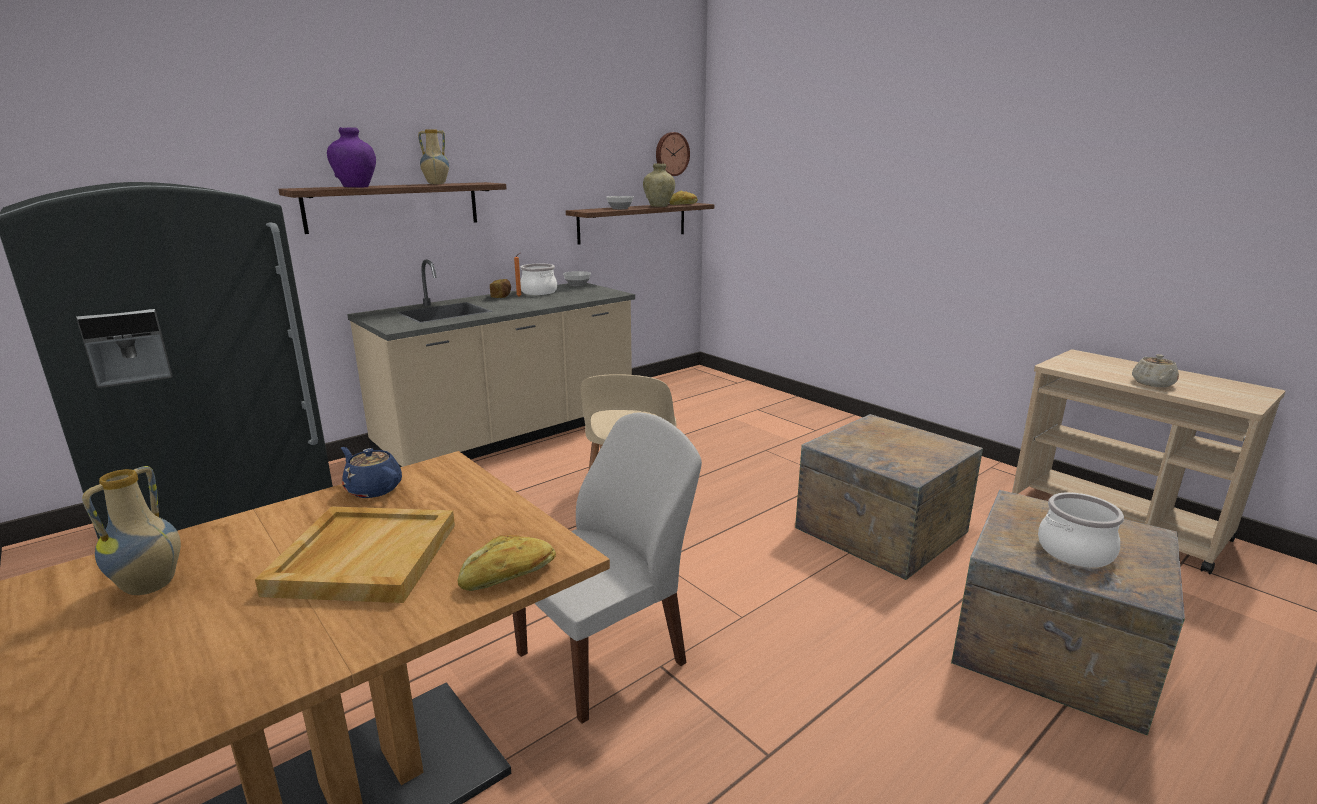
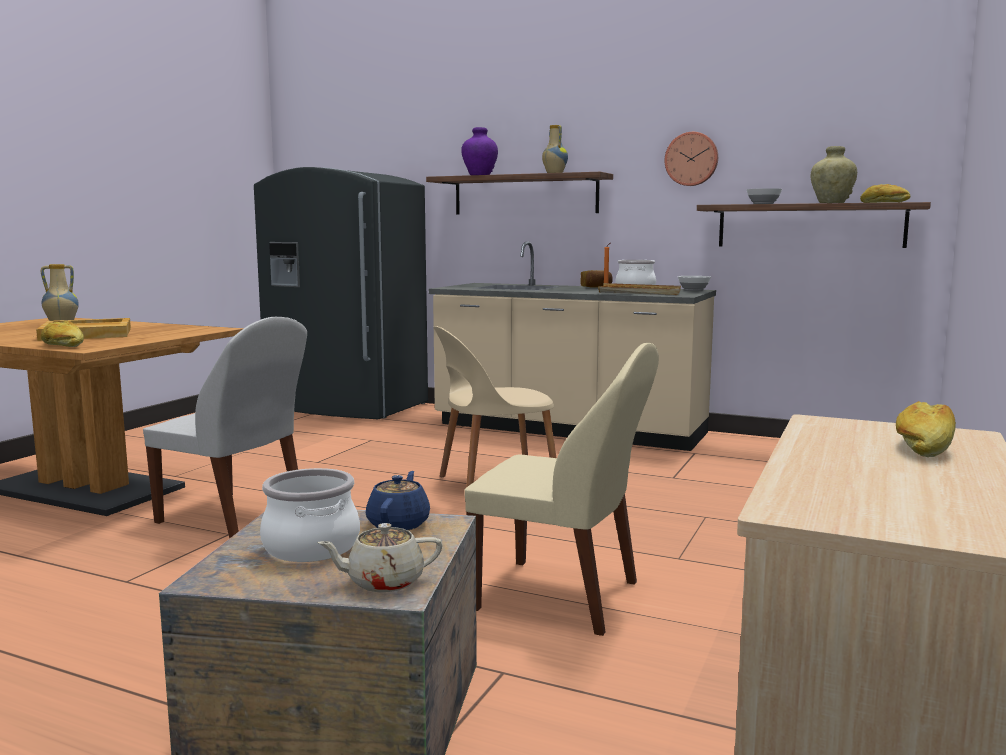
camera: 65 degrees right, 10 degrees down
blue teapot [341,447,402,498] -> blue teapot moved to [366,471,430,530]
wall clock [656,132,690,176] -> wall clock moved to [665,132,718,186]
crate [795,414,983,580] -> beige chair [464,343,659,636]
beige teapot [1132,354,1179,387] -> beige teapot moved to [317,523,443,592]
none -> beige tray [598,283,681,295]
none -> bread [896,401,956,457]

